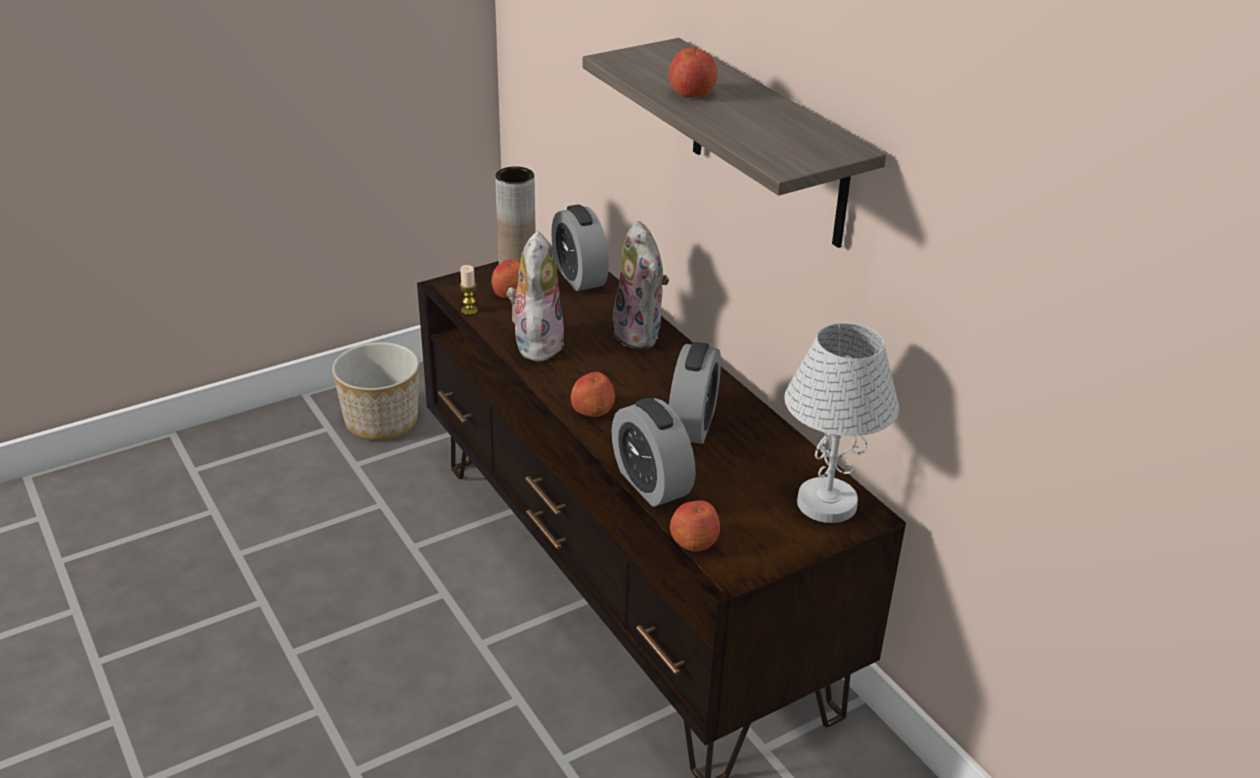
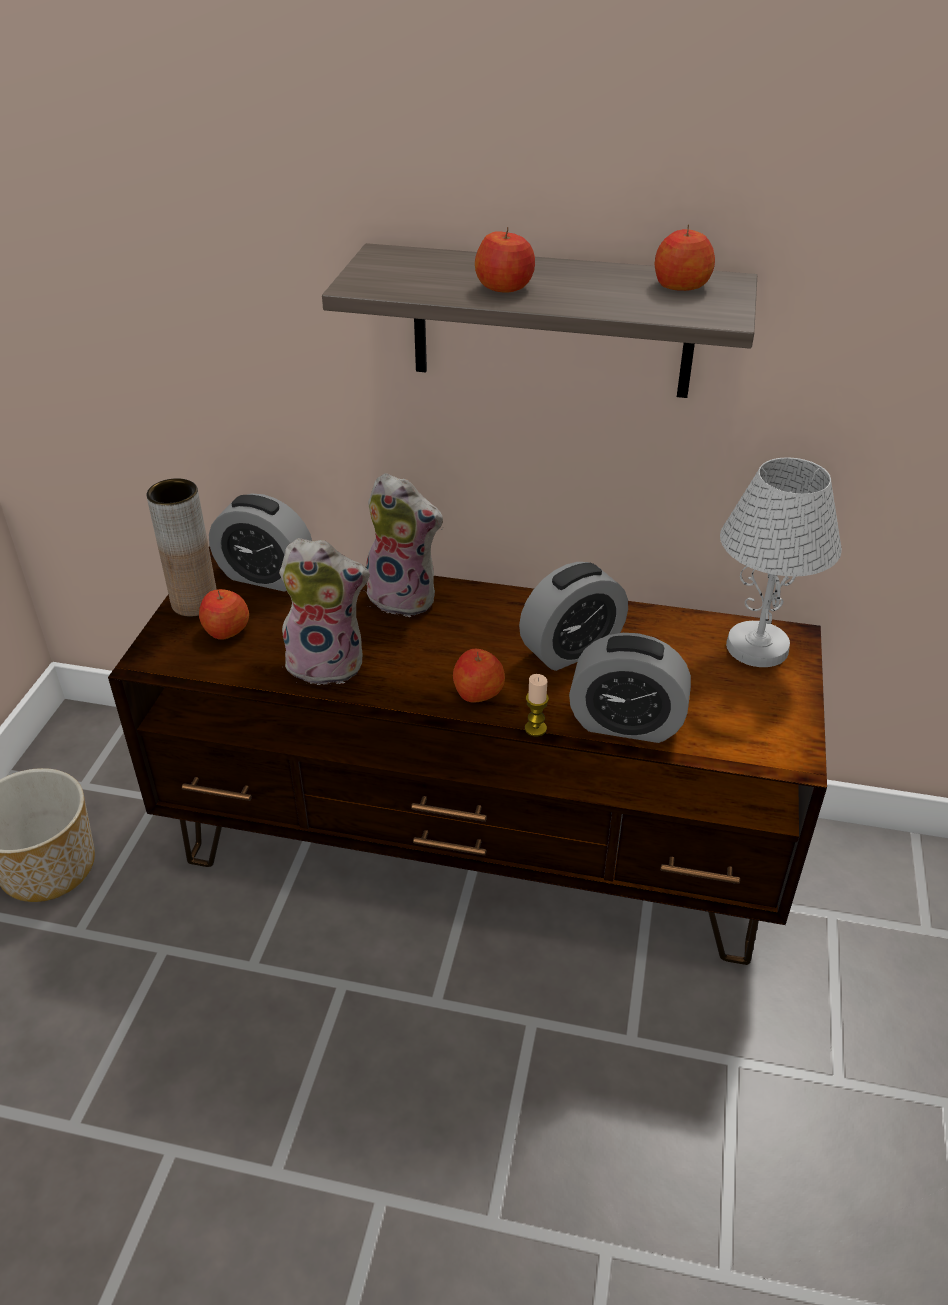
camera: 45 degrees left, 5 degrees up
candle [460,265,478,315] -> candle moved to [525,674,549,736]
plush toy [507,231,564,362] -> plush toy turned 135 degrees clockwise [279,538,370,685]
alarm clock [669,342,721,444] -> alarm clock turned 90 degrees clockwise [519,562,628,671]
apple [670,500,720,552] -> apple moved to [655,224,715,291]

